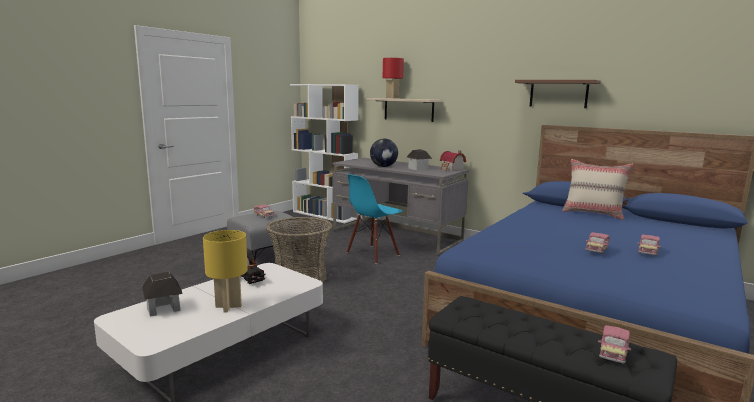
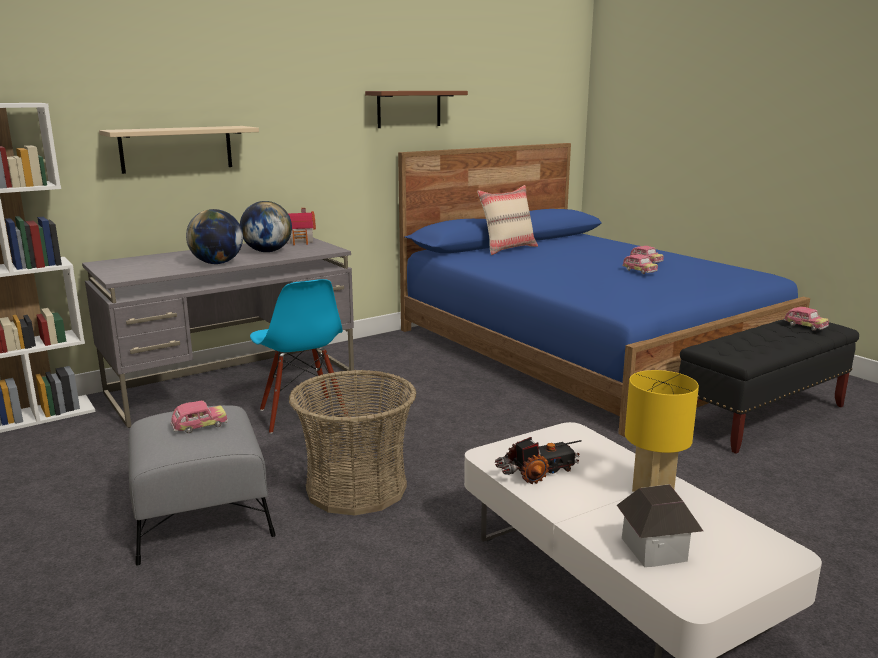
camera: 70 degrees left, 5 degrees up
red table lamp [383,58,404,98] -> none
toy house [407,149,432,170] -> globe [240,201,292,252]

